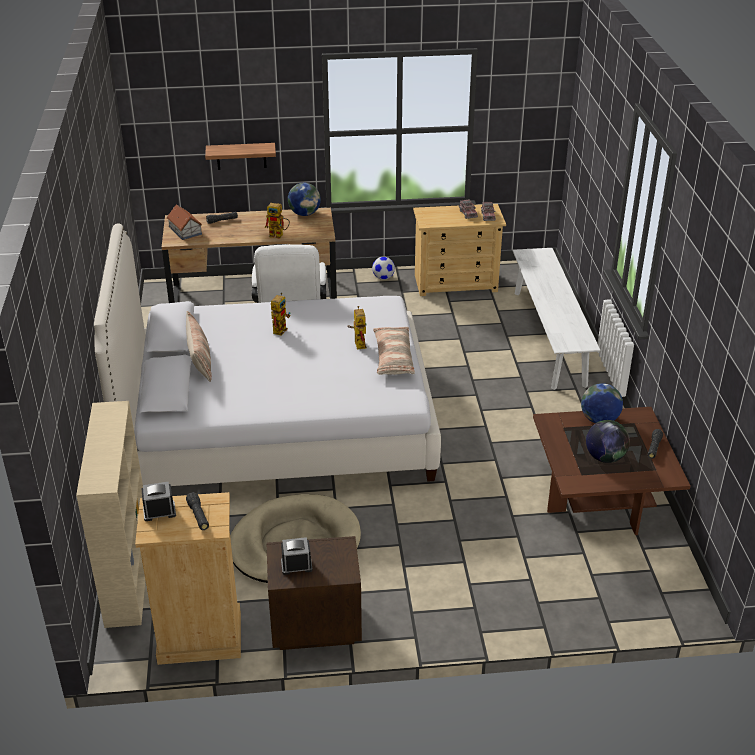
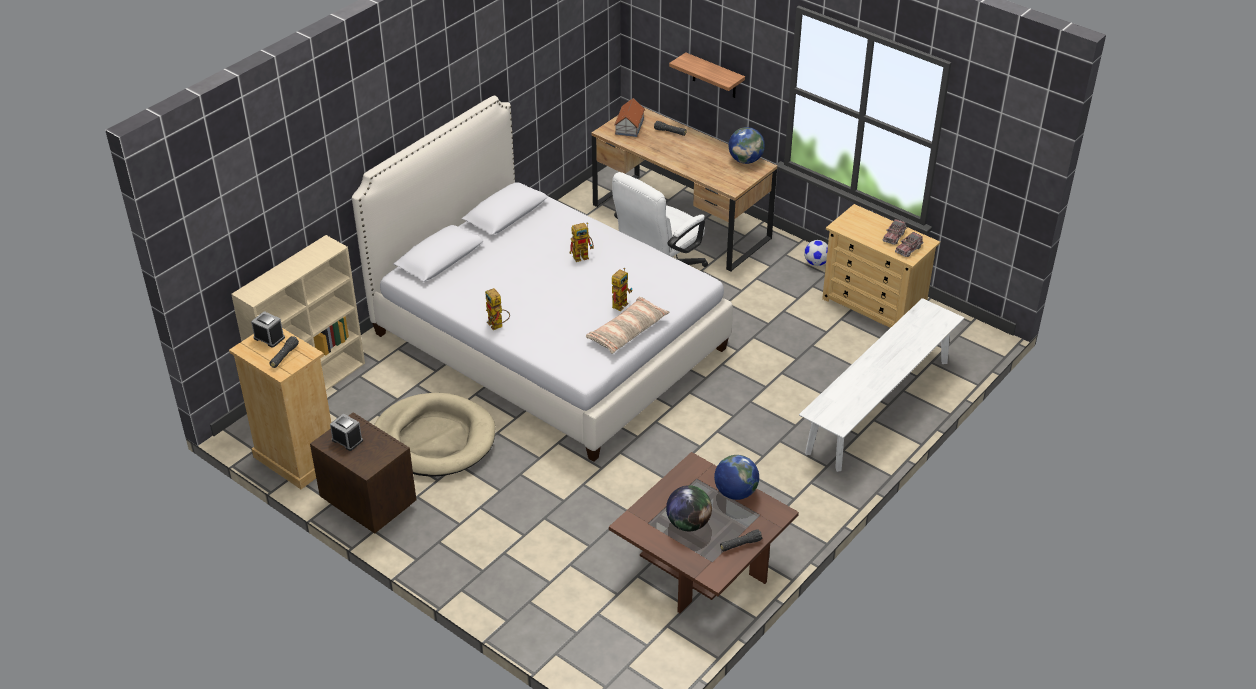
camera: 45 degrees right, 5 degrees up
pillow [186,311,212,382] -> none
toy robot [265,203,290,238] -> toy robot moved to [485,288,510,330]

